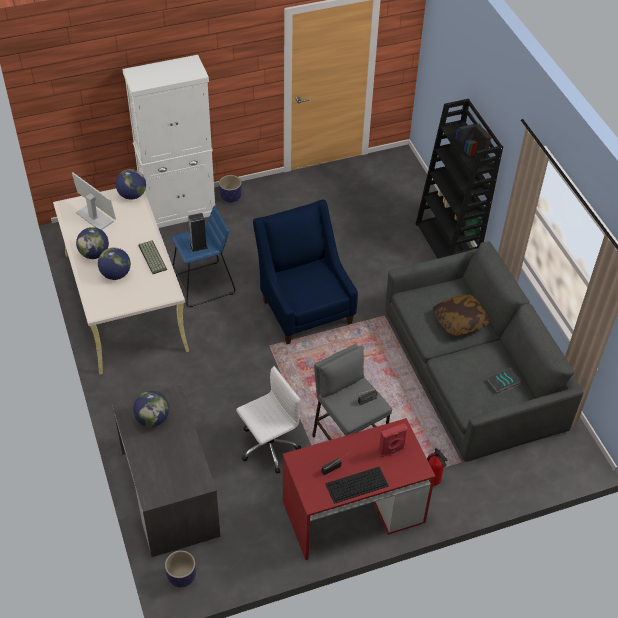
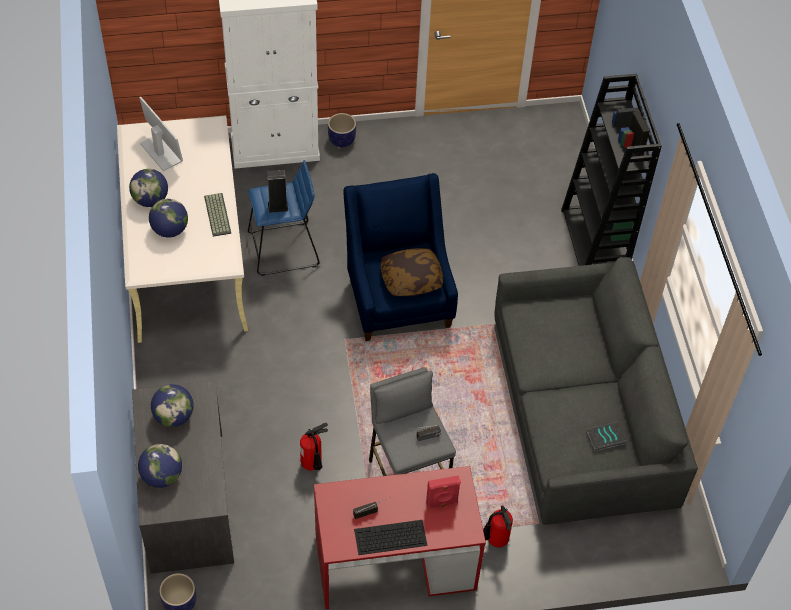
camera: 10 degrees right, 5 degrees up
globe [116,169,146,200] -> globe moved to [138,444,182,488]
white office chair [236,366,301,474] -> fire extinguisher [300,423,328,470]
pillow [433,294,490,336] -> pillow moved to [381,248,443,296]

